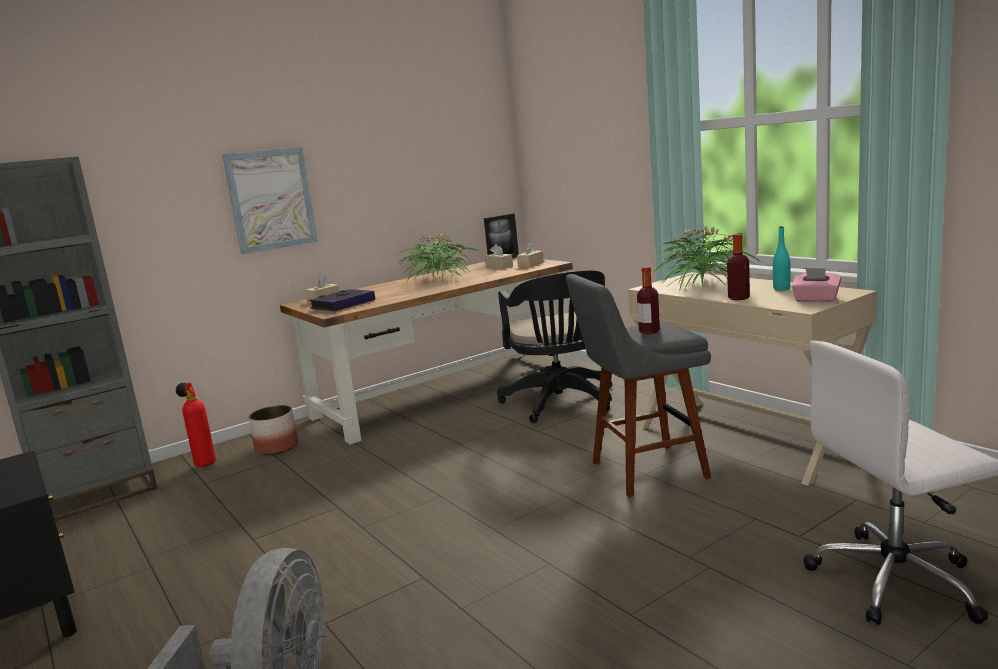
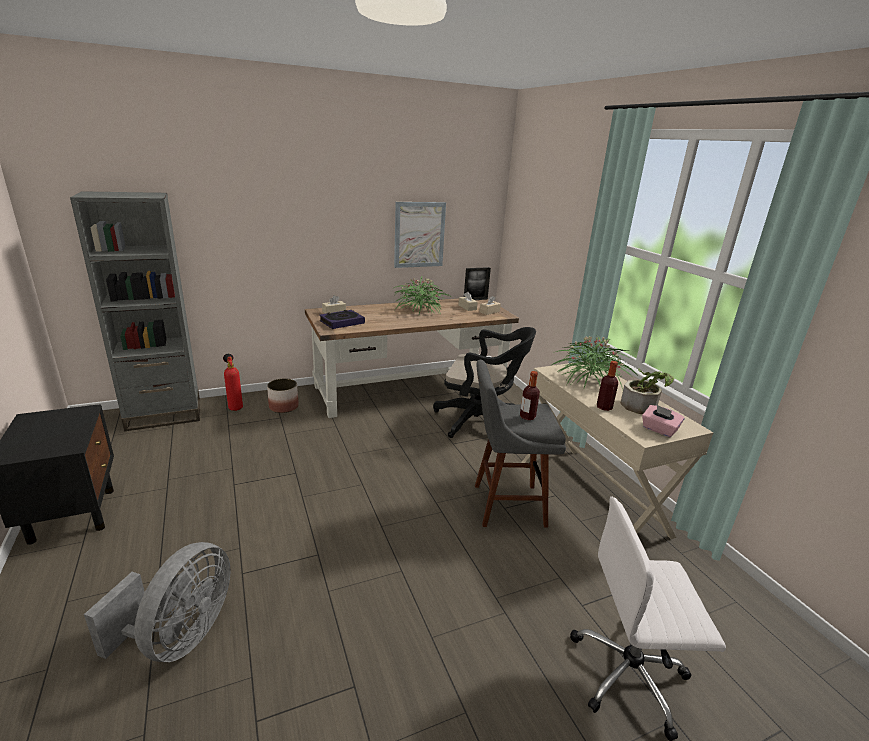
camera: 10 degrees right, 10 degrees up
picture [222,147,318,254] -> picture moved to [394,202,446,268]
black office chair [497,270,612,423] -> black office chair turned 75 degrees counterclockwise [433,327,536,438]
turquoise bottle [773,226,791,291] -> potted plant [621,369,674,414]

